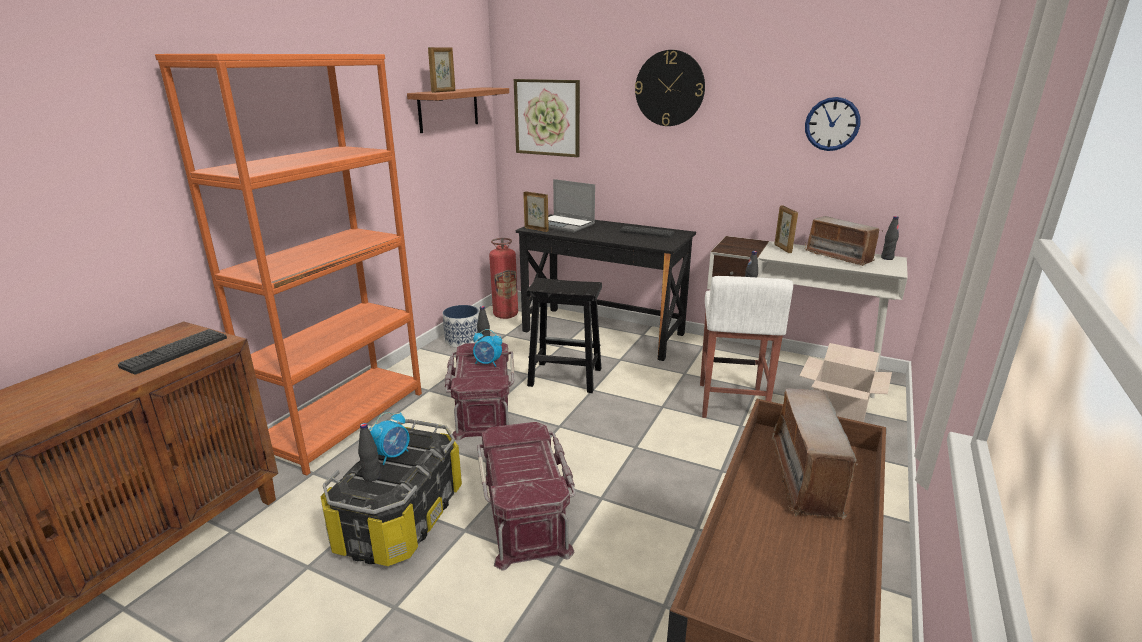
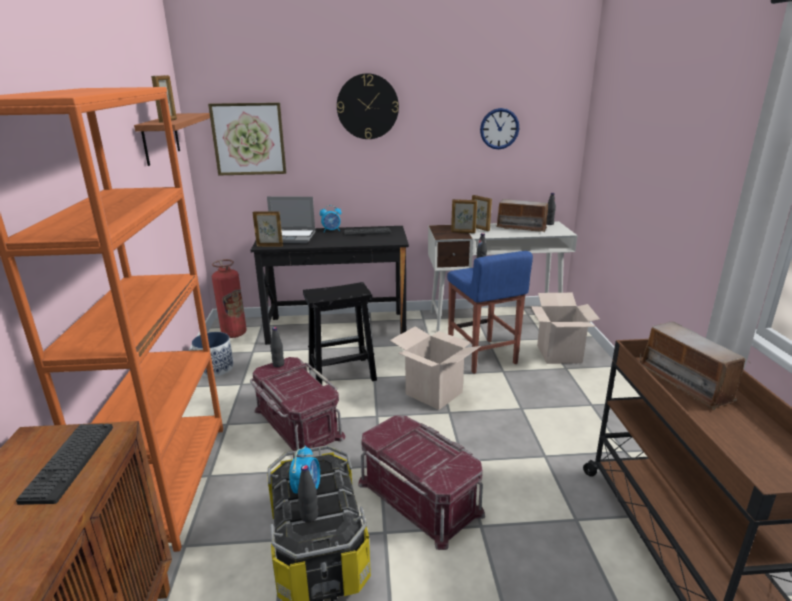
camera: 30 degrees left, 0 degrees up
alarm clock [473,329,502,367] -> alarm clock moved to [320,205,341,232]
white stool [700,276,793,418] -> blue stool [447,251,533,374]
none -> cardboard box [390,326,481,410]
none -> picture frame [451,199,477,233]

